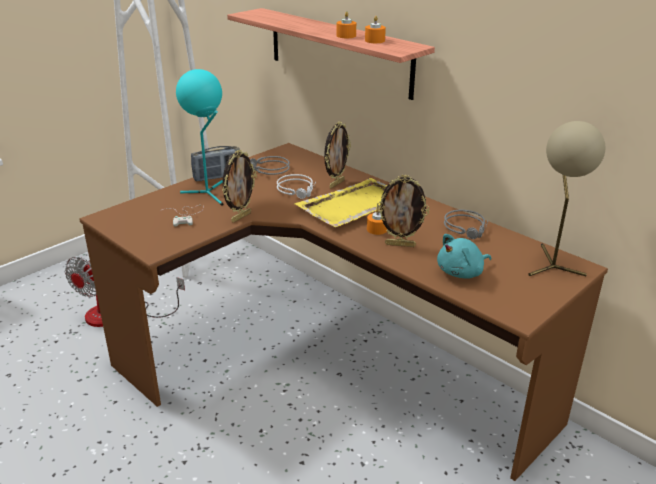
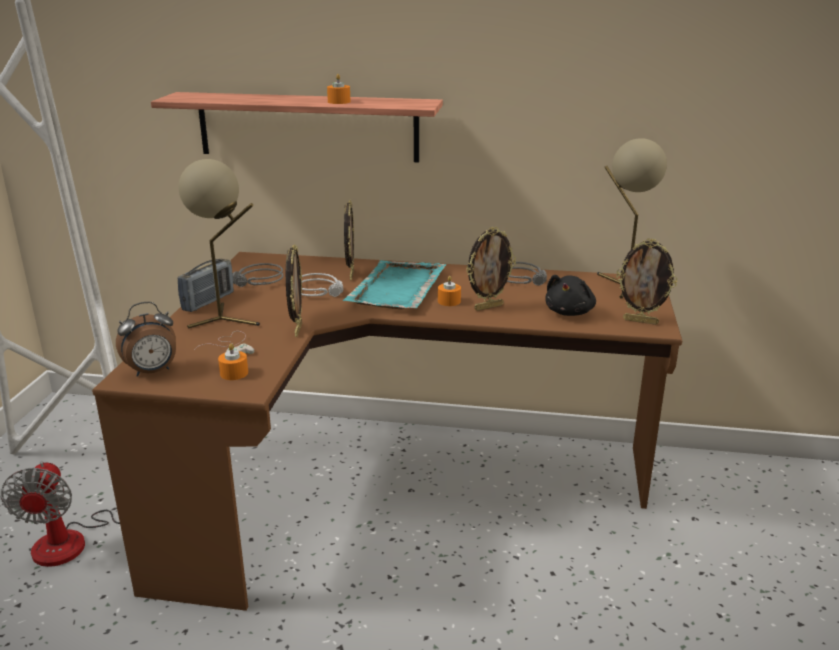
camera: 35 degrees left, 5 degrees down
turquoise table lamp [176,69,224,206] -> beige table lamp [179,159,260,329]
yellow tray [294,178,387,227] -> turquoise tray [343,260,446,309]
orange candle [365,16,386,43] -> orange candle moved to [218,343,248,380]
turquoise plush toy [437,234,491,278] -> black plush toy [546,275,596,316]
none -> alarm clock [116,302,176,377]
none -> picture frame [616,238,677,325]

